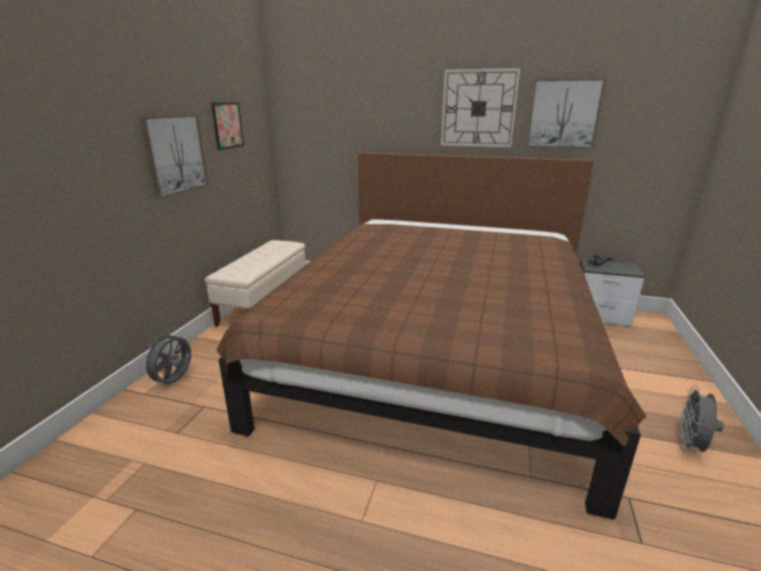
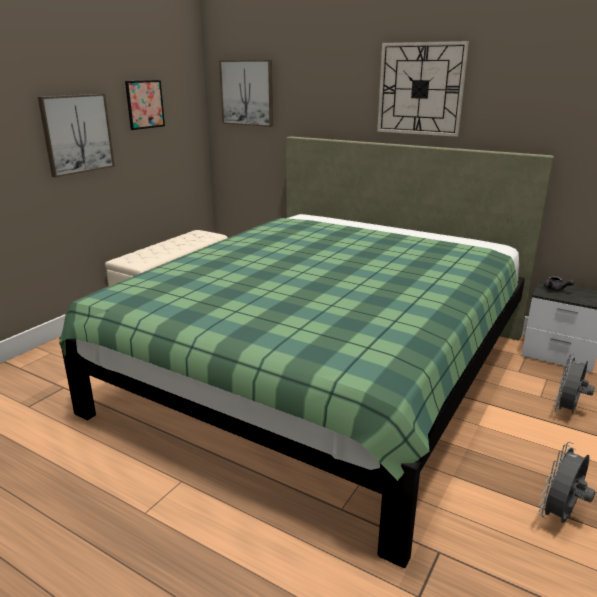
camera: 15 degrees right, 0 degrees up
grey fan [141,332,191,385] -> grey fan moved to [555,353,595,414]
brown bed [216,152,646,519] -> green bed [59,136,554,568]
picture [527,79,605,148] -> picture moved to [219,60,273,127]

